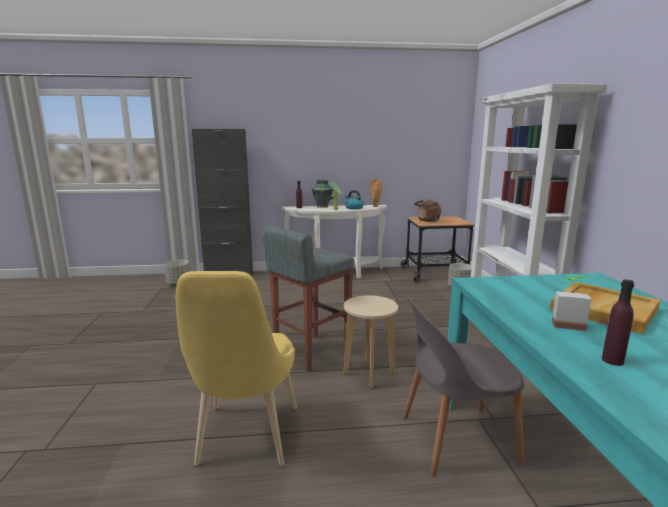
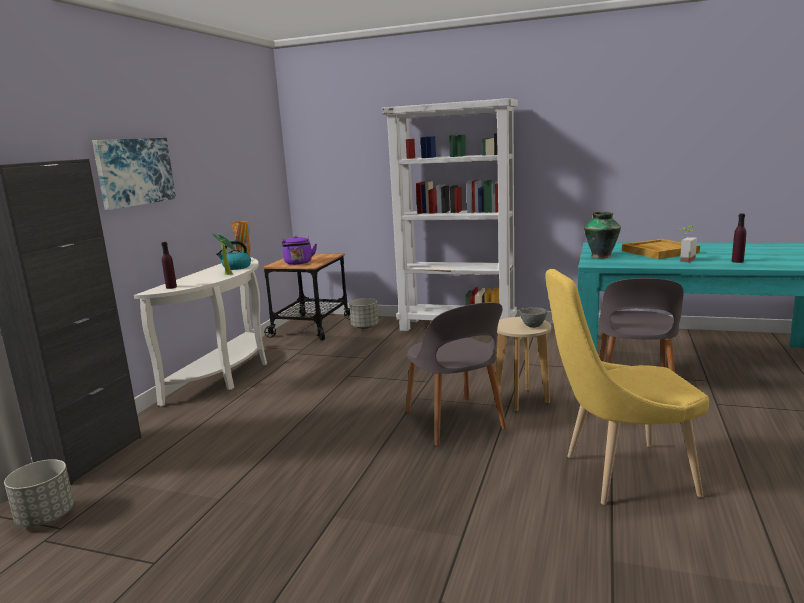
camera: 65 degrees left, 0 degrees up
yellow chair [176,271,297,466] -> yellow chair turned 150 degrees clockwise [545,269,709,505]
grey stool [263,226,355,372] -> grey chair [406,302,507,446]
vase [312,180,334,208] -> vase moved to [584,212,621,258]
brown kettle [414,200,442,222] -> purple kettle [282,236,317,265]
none -> picture [92,138,176,210]
none -> grey bowl [519,307,547,328]

